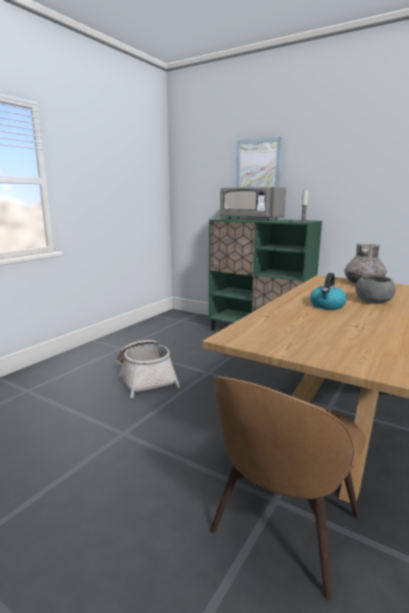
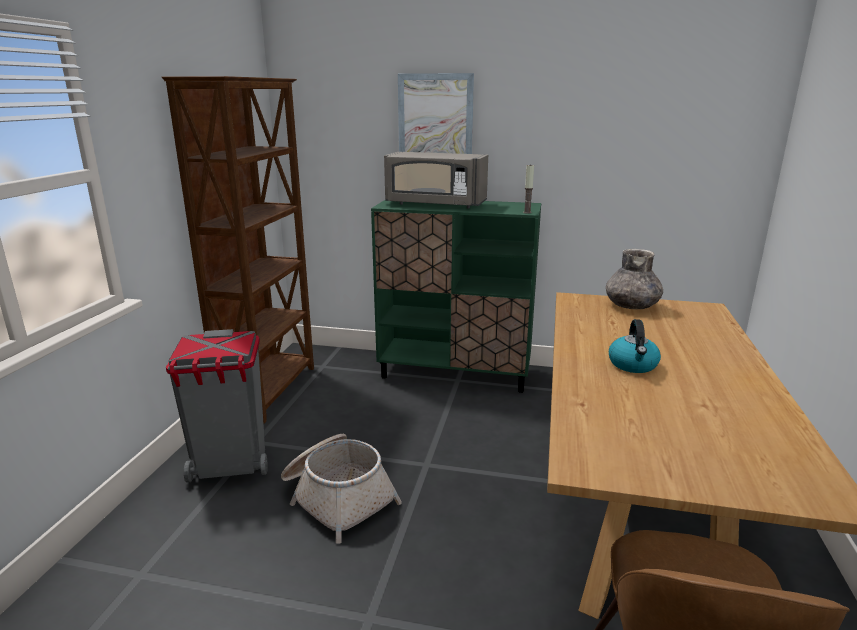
camera: 20 degrees left, 5 degrees up
grey bowl [356,276,396,303] -> none
none -> brown bookcase [162,76,314,424]
none -> grey trash can [166,329,268,483]

